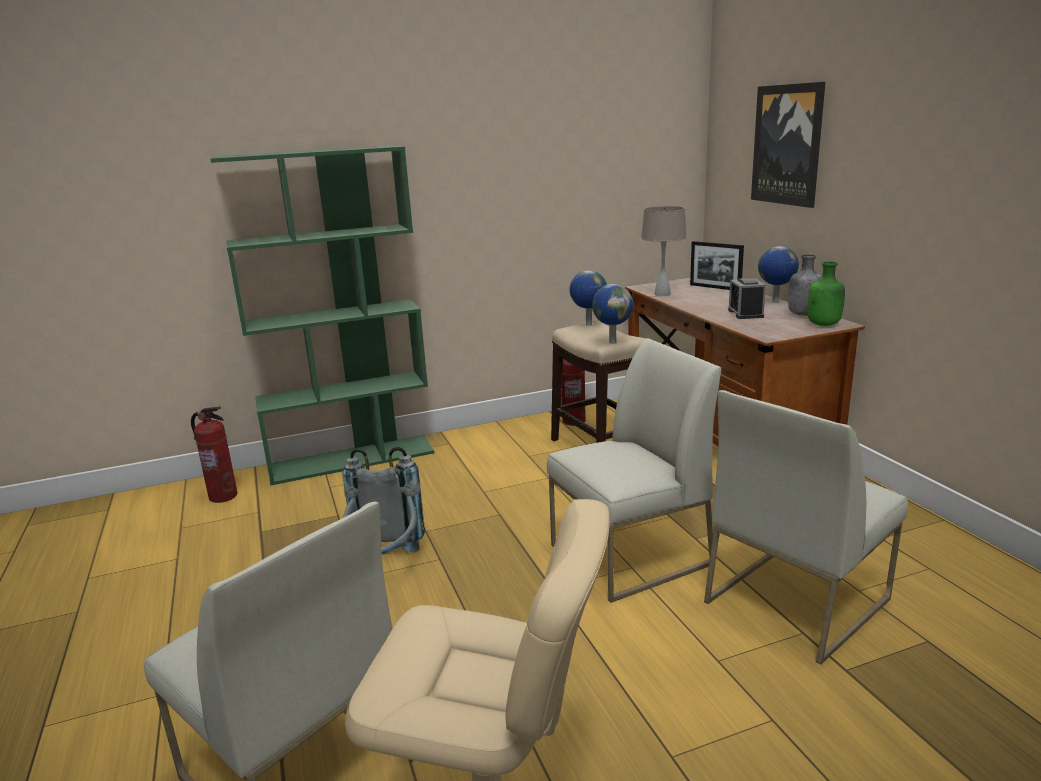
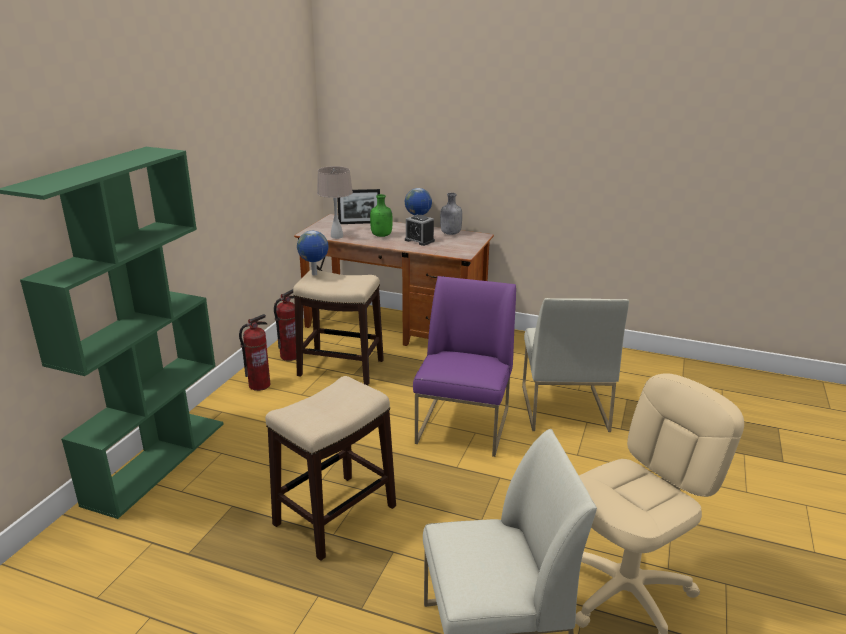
camera: 50 degrees left, 5 degrees up
fire extinguisher [191,407,237,503] -> fire extinguisher moved to [239,314,270,391]
grey backpack [343,447,425,555] -> stool [265,376,396,561]
white chair [547,338,721,603] -> purple chair [413,276,516,457]
globe [592,284,633,344] -> none
picture [751,82,825,208] -> none
green bottle [807,261,845,326] -> green bottle moved to [370,194,392,237]

